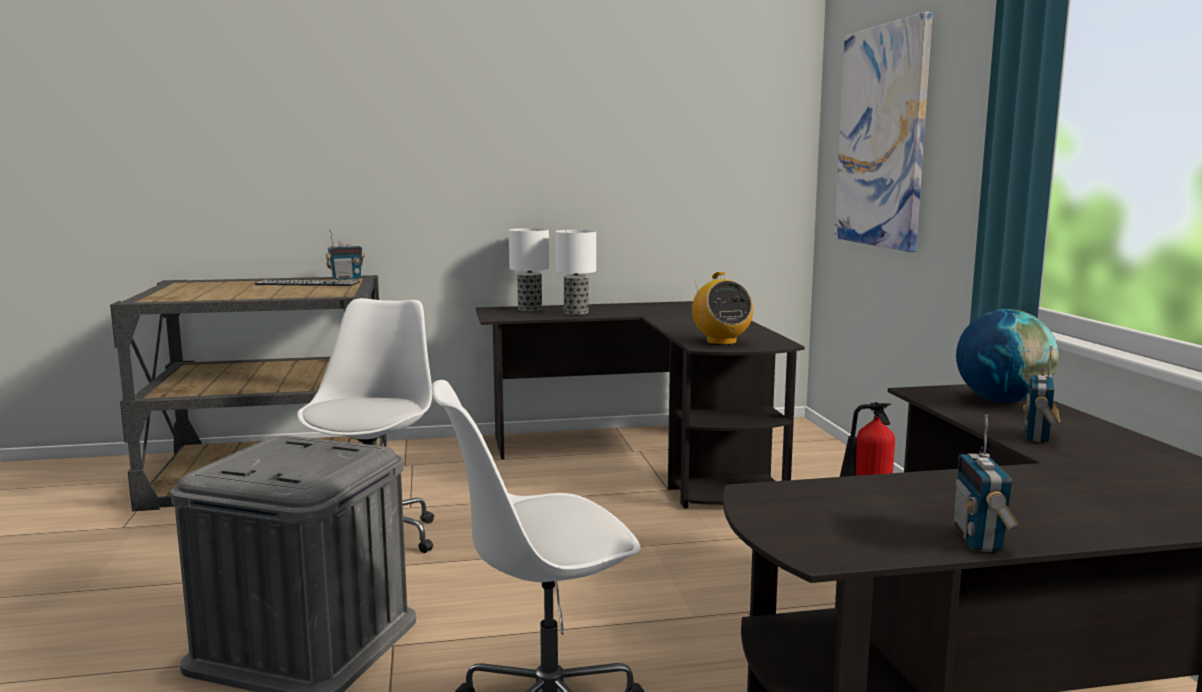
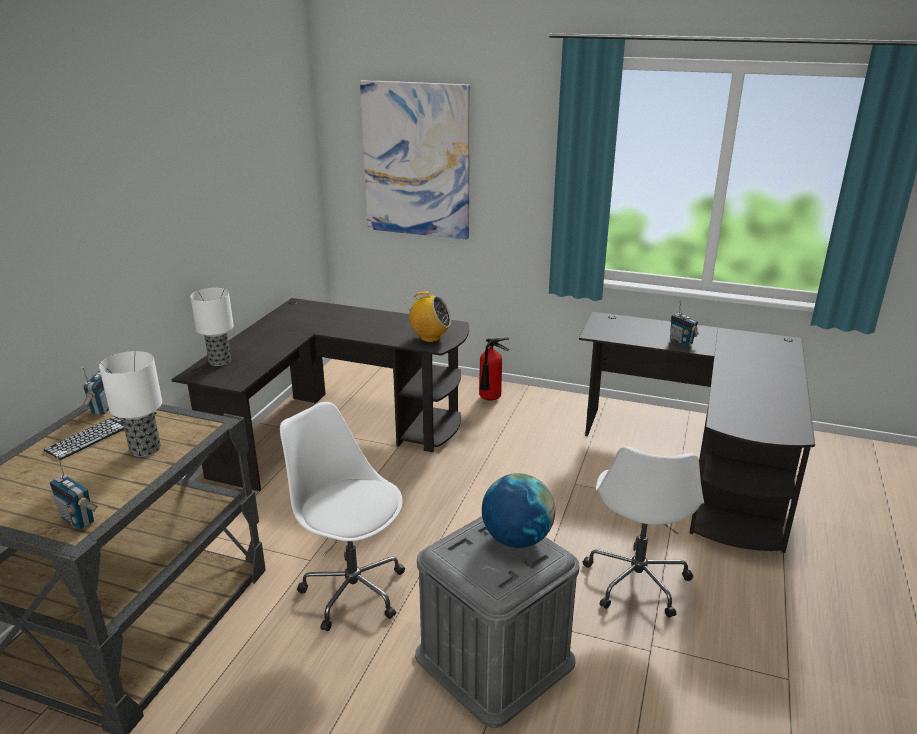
camera: 60 degrees left, 15 degrees up
table lamp [555,230,596,315] -> table lamp moved to [99,351,162,457]
radio [954,414,1019,552] -> radio moved to [50,456,98,530]
globe [956,309,1059,403] -> globe moved to [482,473,555,548]

